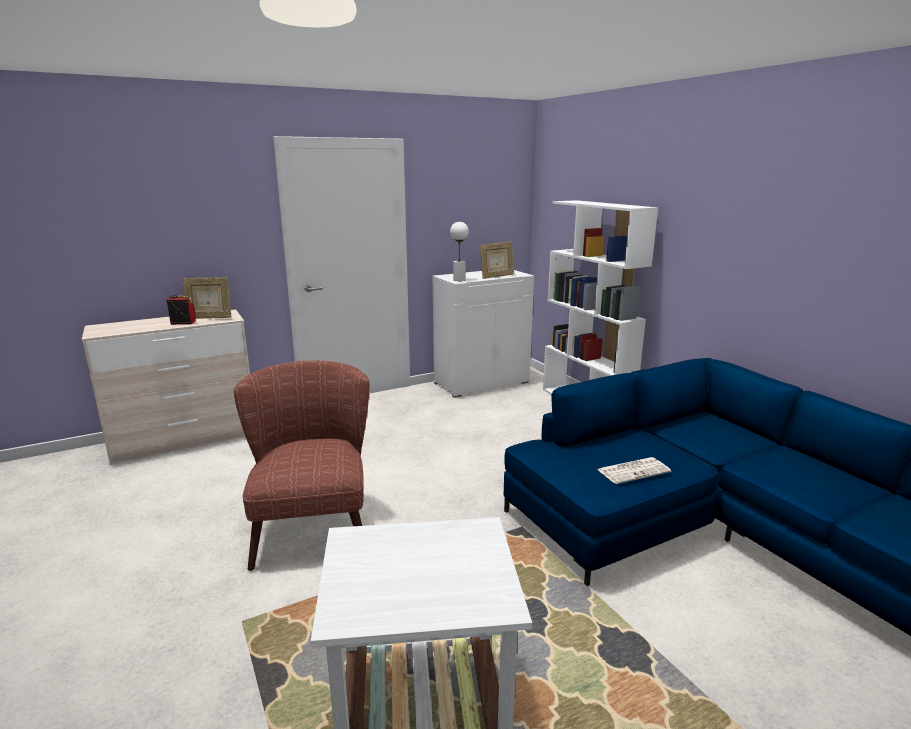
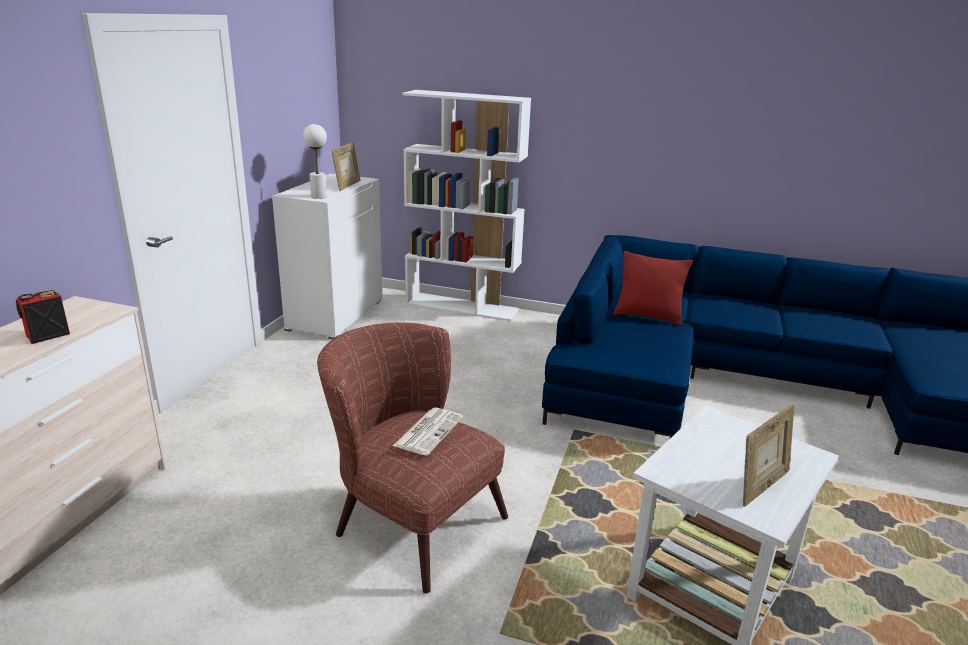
camera: 45 degrees left, 5 degrees up
picture frame [183,277,231,319] -> picture frame moved to [743,403,794,507]
newspaper [597,457,671,484] -> newspaper moved to [393,408,463,456]
none -> red pillow [613,251,693,325]

